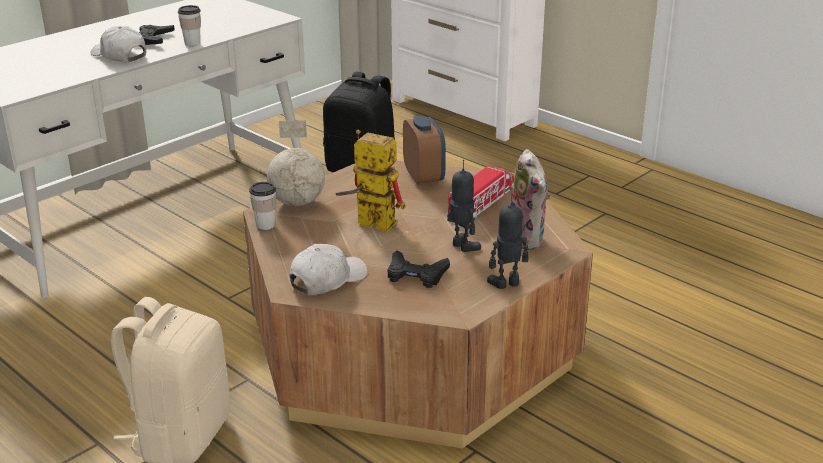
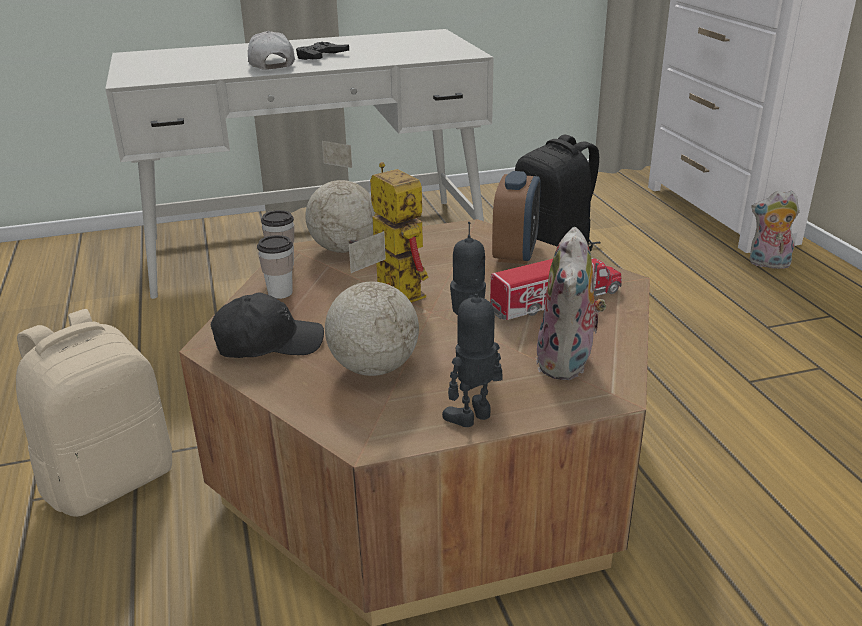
camera: 30 degrees right, 0 degrees up
cup [178,5,201,46] -> cup moved to [257,235,293,299]
white cap [289,244,368,295] -> black cap [211,293,324,358]
black game controller [388,250,450,288] -> globe [325,231,419,376]
toy robot [487,194,528,289] -> toy robot turned 45 degrees counterclockwise [442,279,503,427]
none -> plush toy [750,190,800,269]

